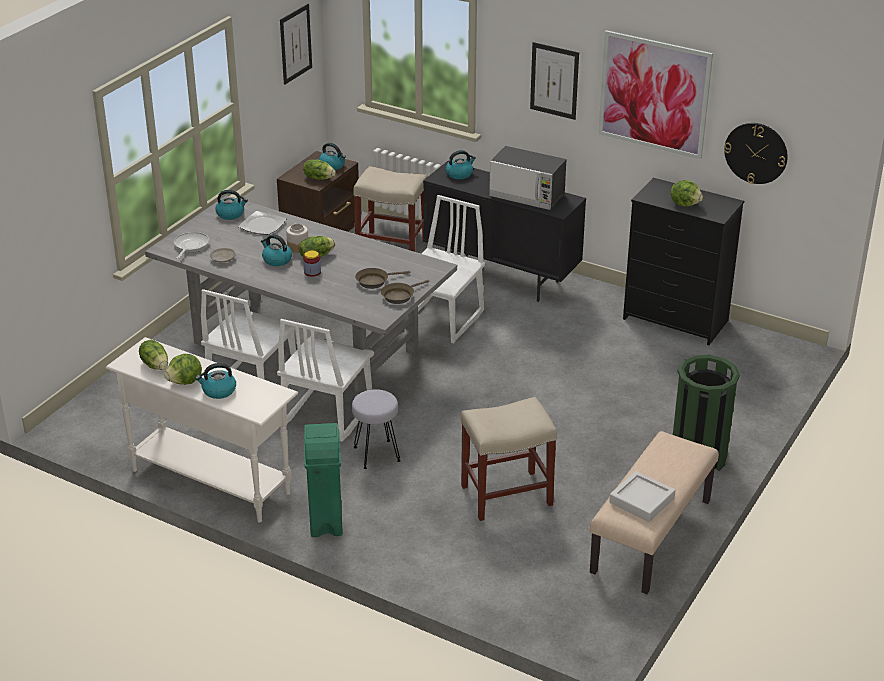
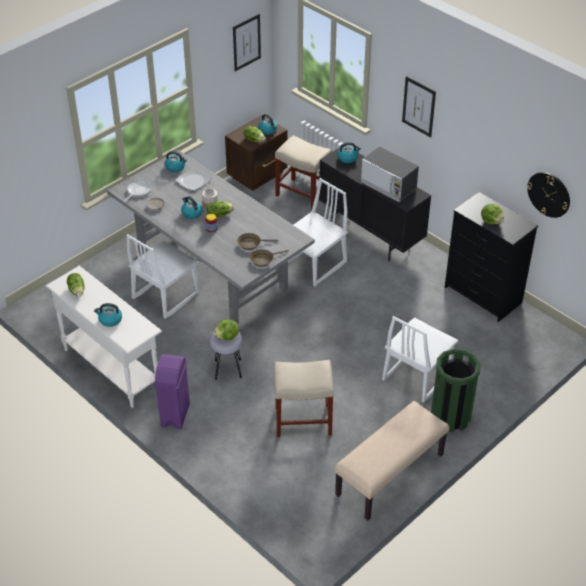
camera: 15 degrees right, 10 degrees up
lettuce [164,354,202,385] -> lettuce moved to [213,319,239,340]
white chair [277,319,374,442] -> white chair moved to [382,316,458,402]
green trash can [304,423,343,537] -> purple trash can [154,354,190,429]
picture [598,30,713,159] -> none
grey tray [609,471,675,522] -> none

